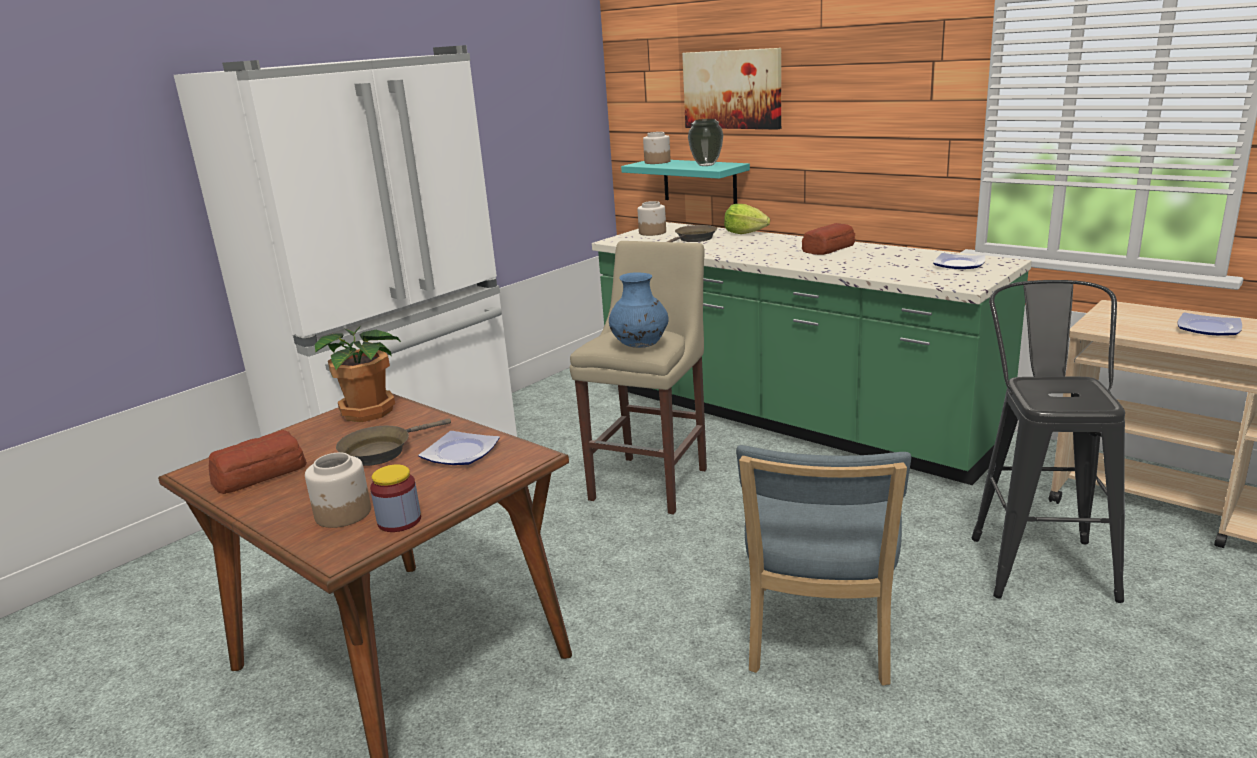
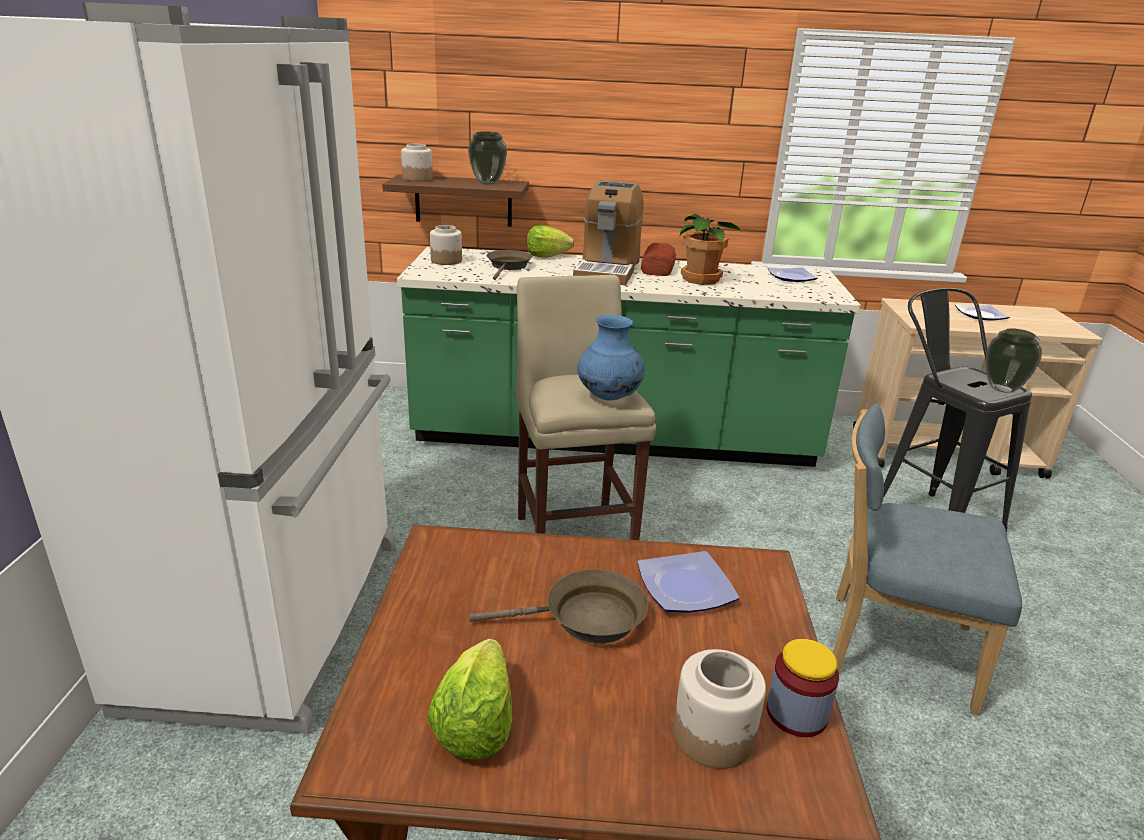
camera: 40 degrees left, 5 degrees up
bread [209,430,307,494] -> lettuce [427,639,512,760]
potted plant [315,326,401,422] -> potted plant moved to [680,214,742,285]
brown frying pan [336,418,451,466] -> brown frying pan turned 105 degrees counterclockwise [470,569,648,643]
turquoise shelf [621,160,750,204] -> brown shelf [382,175,529,227]
picture [682,48,781,130] -> none
blue chair [736,445,911,686] -> blue chair turned 135 degrees clockwise [833,404,1022,715]
none -> coffee machine [573,181,644,285]
none -> vase [985,328,1042,393]

